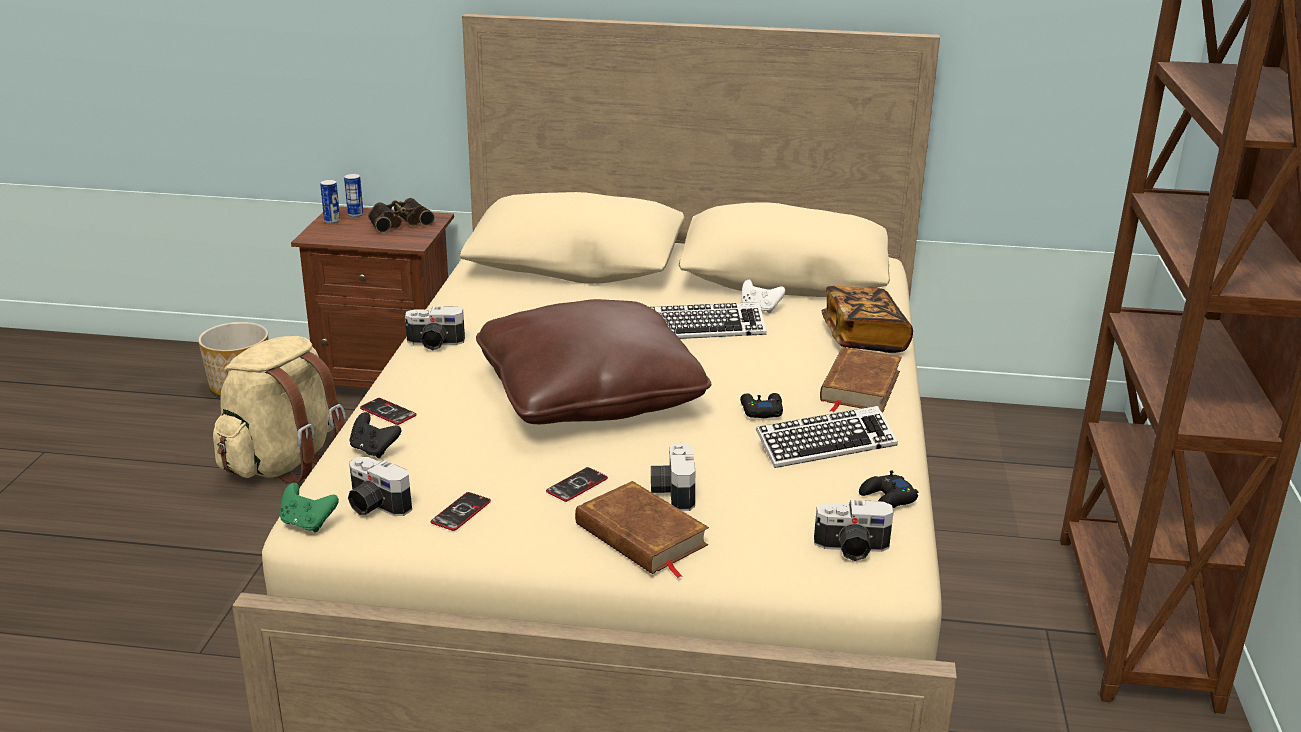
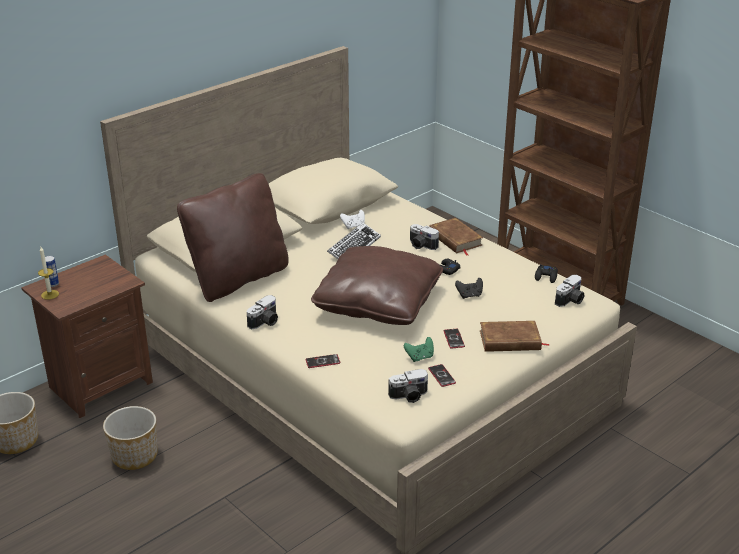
camera: 50 degrees left, 5 degrees up
beige backpack [213,336,346,484] -> planter [103,406,158,470]
green game controller [280,483,339,532] -> green game controller moved to [404,337,434,362]
can [320,179,340,224] -> candle [38,247,59,300]
black game controller [350,412,401,458] -> black game controller moved to [455,278,483,299]
binoculars [368,198,435,233] -> none
camera [651,443,695,511] -> camera moved to [410,224,439,250]
keyboard [756,406,898,468] -> none
book [822,286,913,353] -> none
none -> brown pillow [177,173,289,302]

